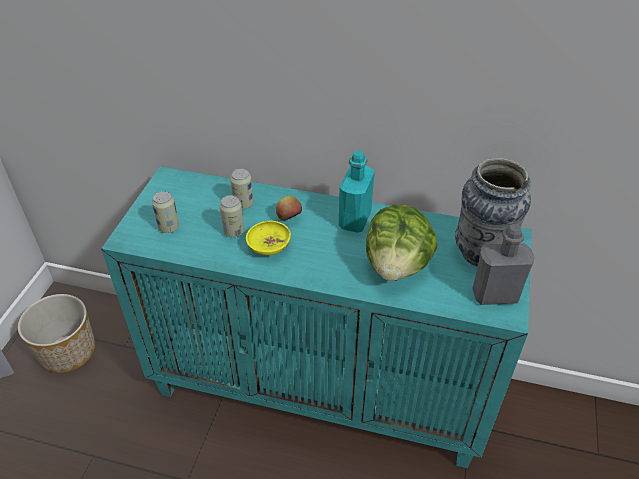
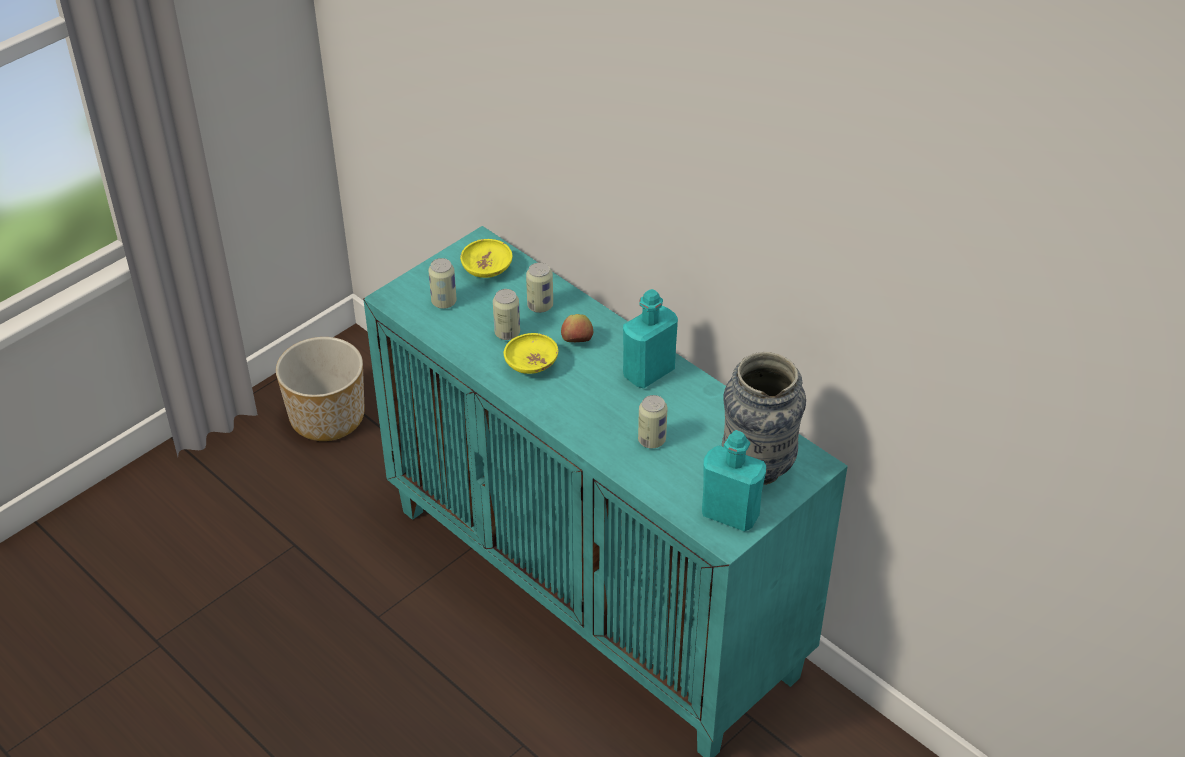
camera: 30 degrees right, 0 degrees up
lettuce [366,205,438,281] -> can [638,395,668,449]
grey bottle [472,224,535,305] -> turquoise bottle [702,430,766,532]
none -> yellow bowl [460,239,513,278]

